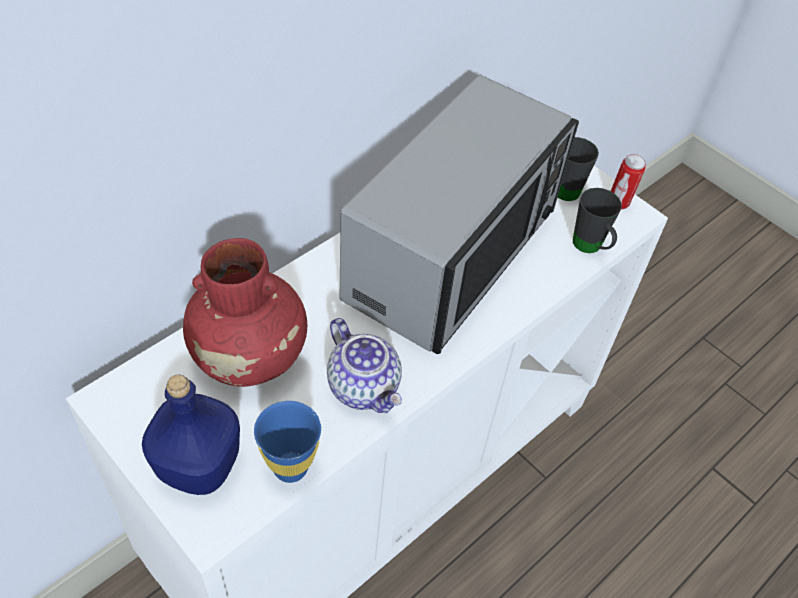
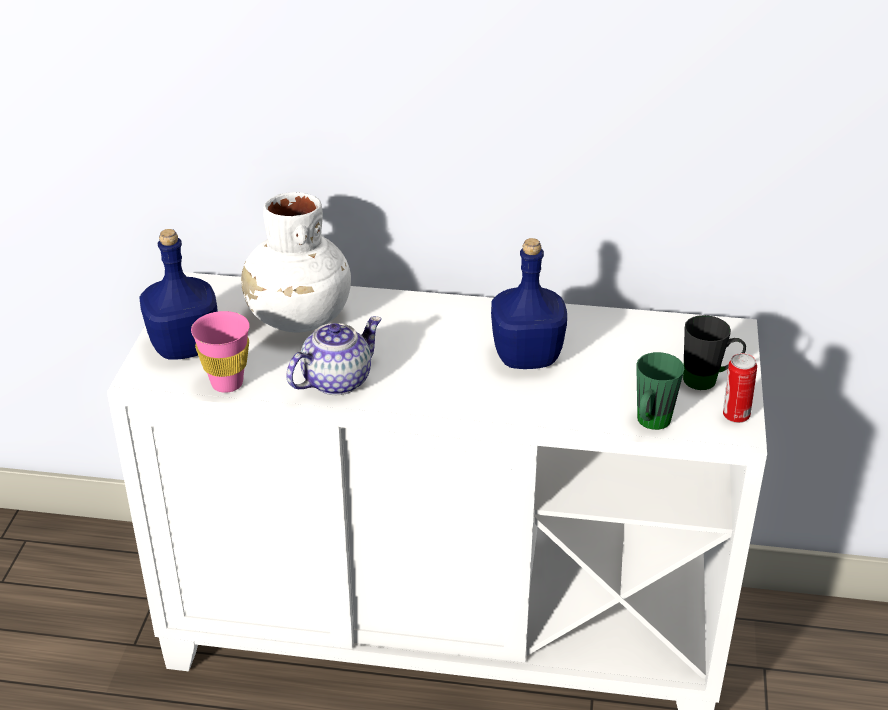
camera: 55 degrees right, 15 degrees down
red vase [183,238,307,387] -> white vase [241,192,351,333]
blue cup [254,401,321,483] -> pink cup [191,311,250,393]
teapot [327,318,402,413] -> teapot turned 150 degrees counterclockwise [286,316,382,395]
microwave [340,75,579,354] -> blue bottle [491,238,567,369]
black mug [573,188,622,253] -> green mug [636,352,684,430]

